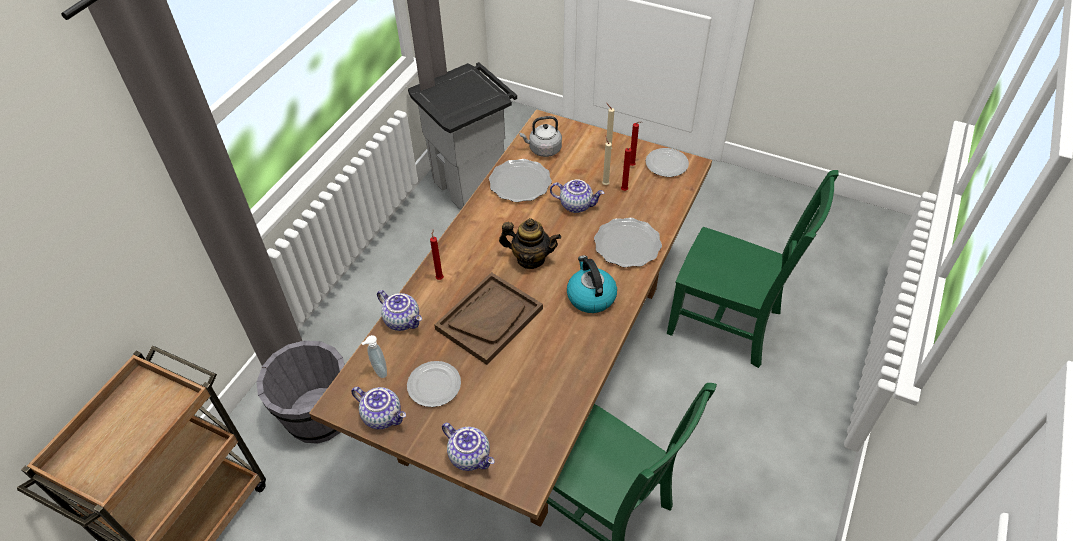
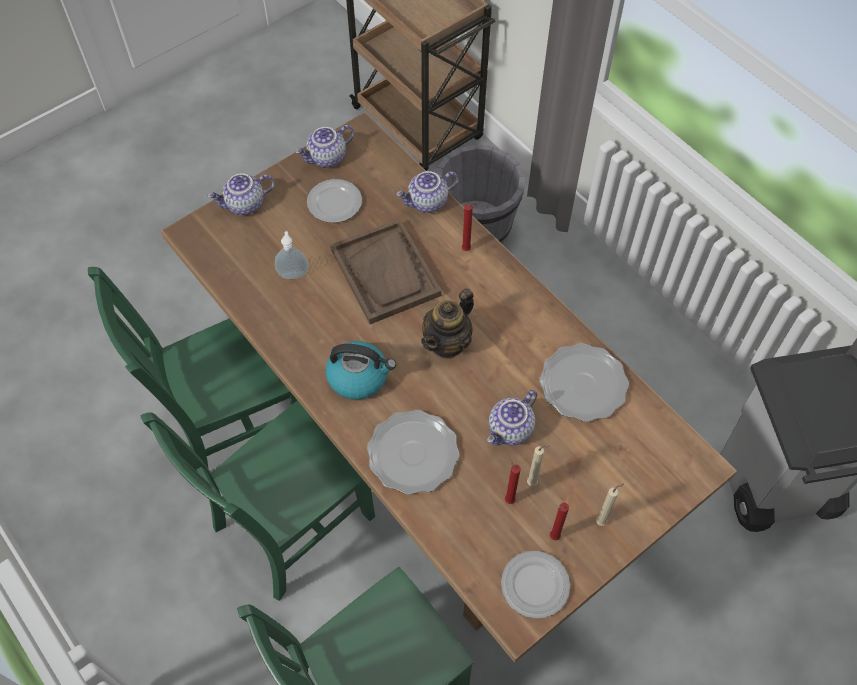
camera: 115 degrees right, 10 degrees up
soap dispenser [361,335,387,378] -> soap dispenser moved to [275,231,309,279]
grey kettle [519,116,562,157] -> none
none -> green chair [140,401,375,601]

